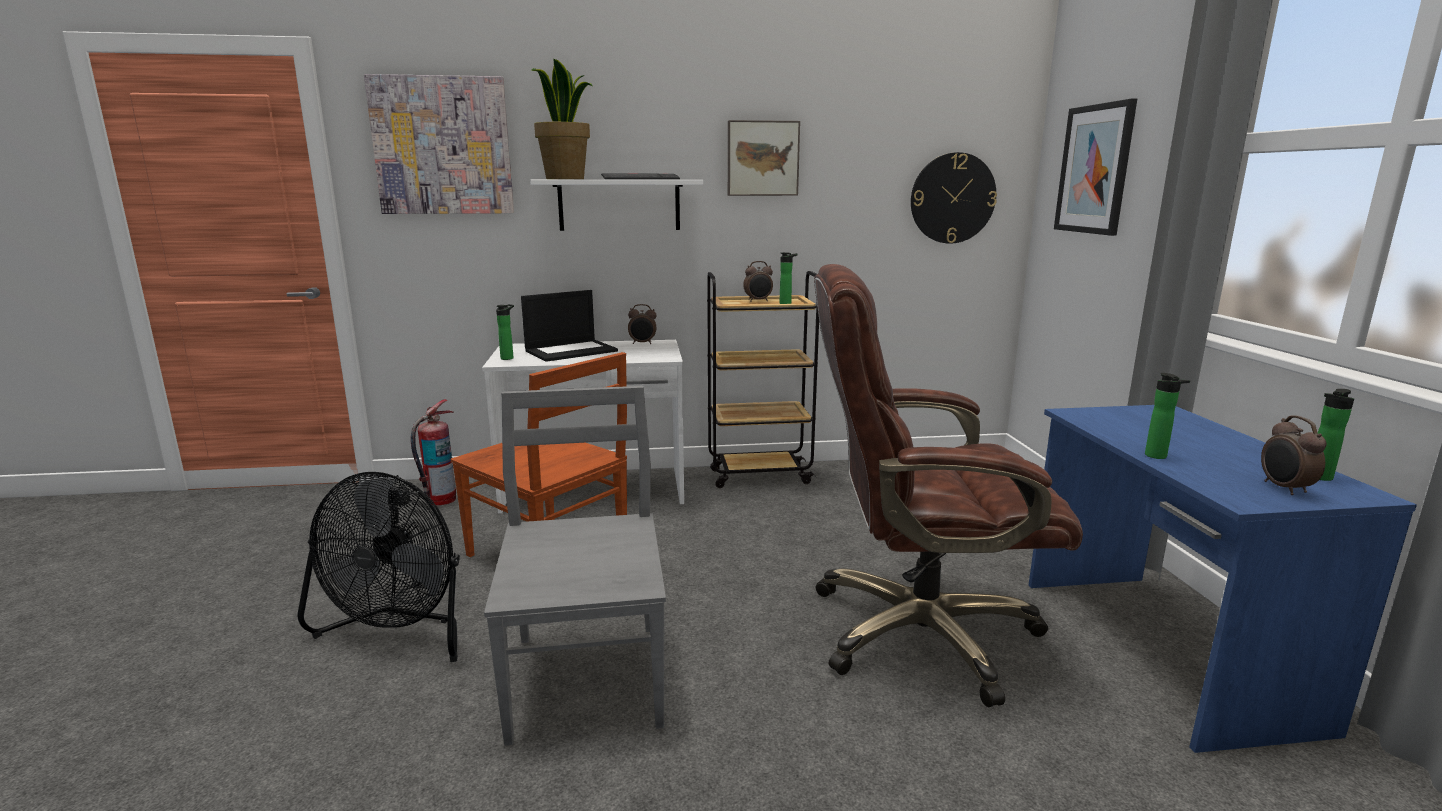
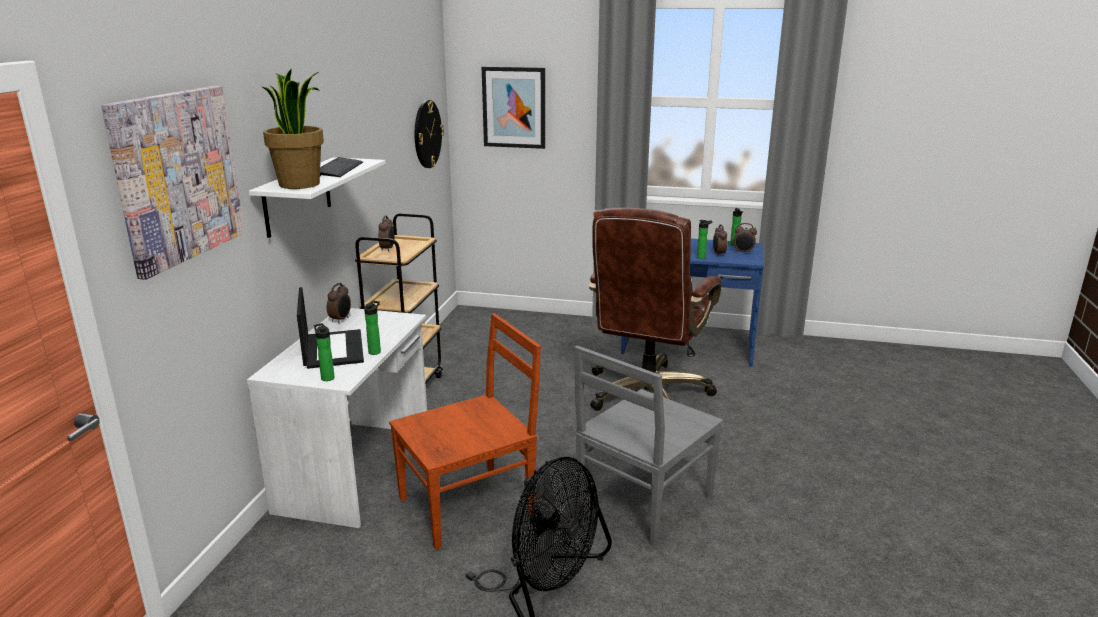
camera: 70 degrees left, 5 degrees up
fire extinguisher [410,399,456,505] -> none
grey chair [484,386,666,746] -> grey chair turned 60 degrees counterclockwise [574,346,723,548]
picture [728,120,800,196] -> none
bottle [780,252,797,304] -> bottle moved to [364,301,381,355]
none -> alarm clock [713,224,727,255]

